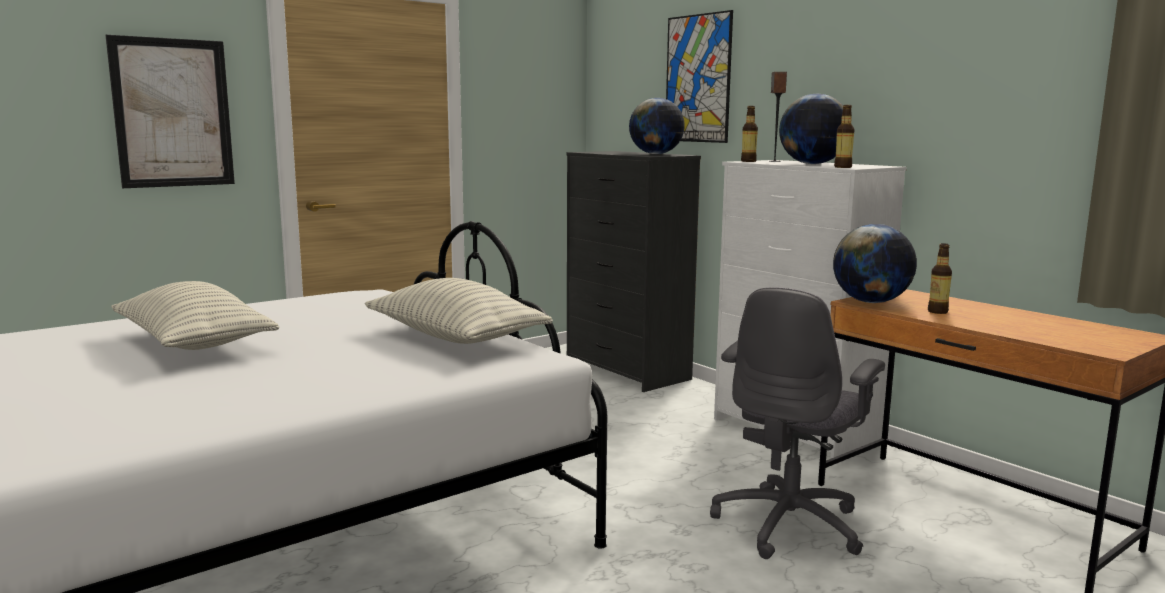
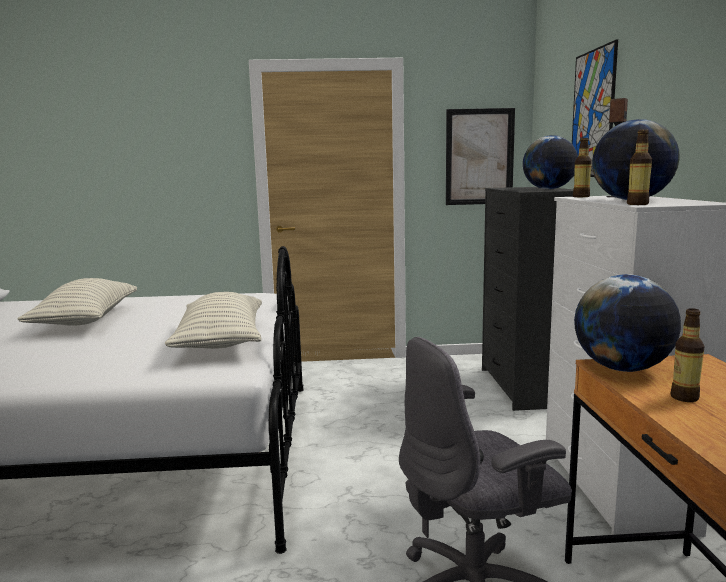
camera: 35 degrees right, 0 degrees up
picture [105,35,235,188] -> picture moved to [446,108,515,205]

